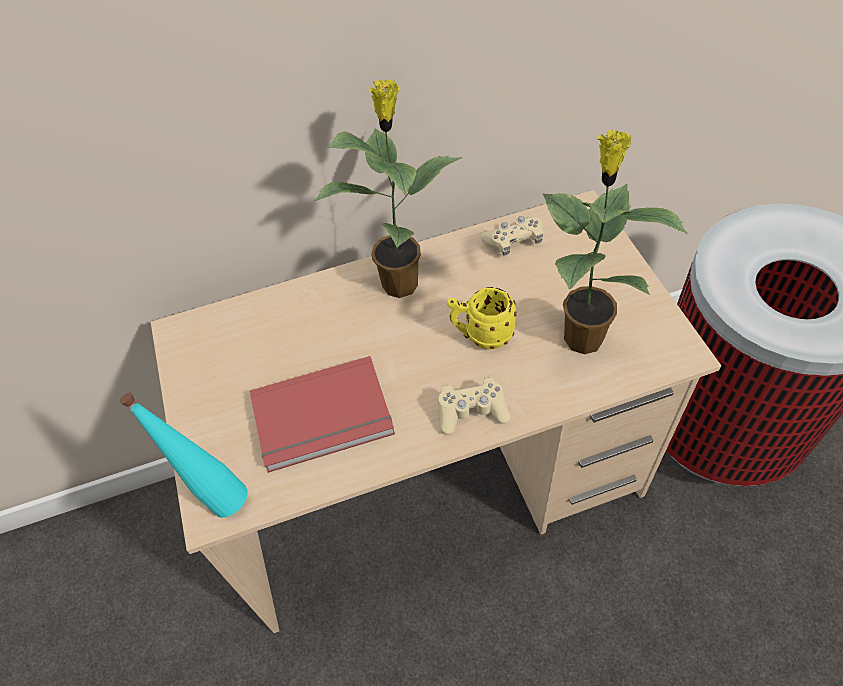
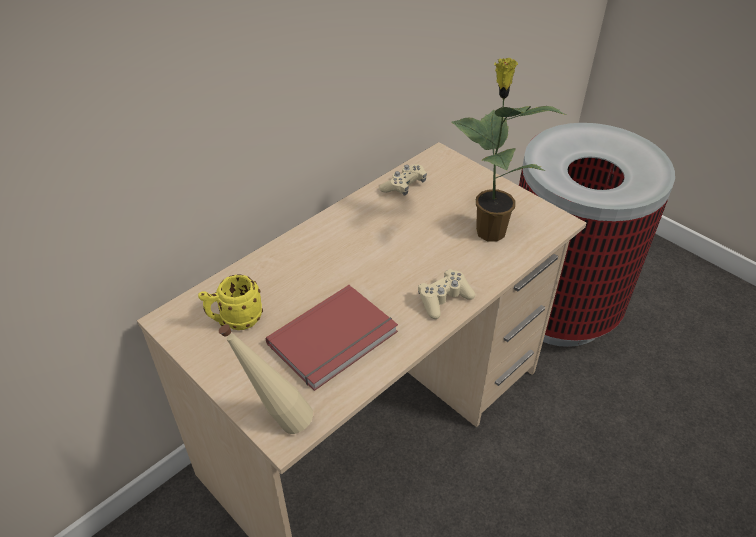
camera: 30 degrees left, 10 degrees down
turquoise bottle [119,393,248,518] -> beige bottle [219,324,313,434]
potted plant [314,79,462,298] -> none
yellow mug [447,287,517,349] -> yellow mug moved to [198,274,263,330]

